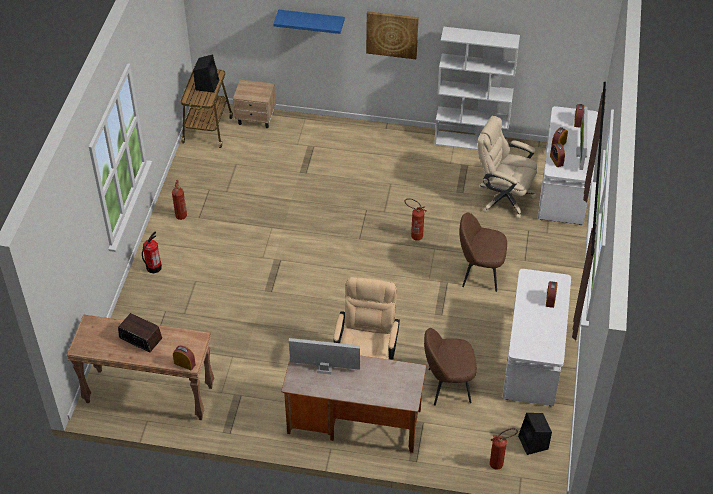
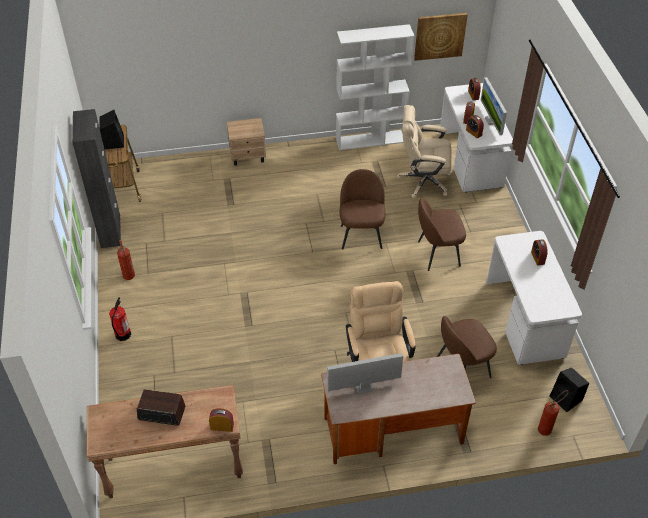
camera: 20 degrees left, 0 degrees up
beige nightstand [233,80,276,128] -> beige nightstand moved to [227,118,266,166]
blue shelf [273,10,345,34] -> none
picture [366,11,419,59] -> picture moved to [414,13,468,61]
fire extinguisher [405,198,426,241] -> brown chair [340,169,386,249]
none -> black cabinet [72,109,121,248]

